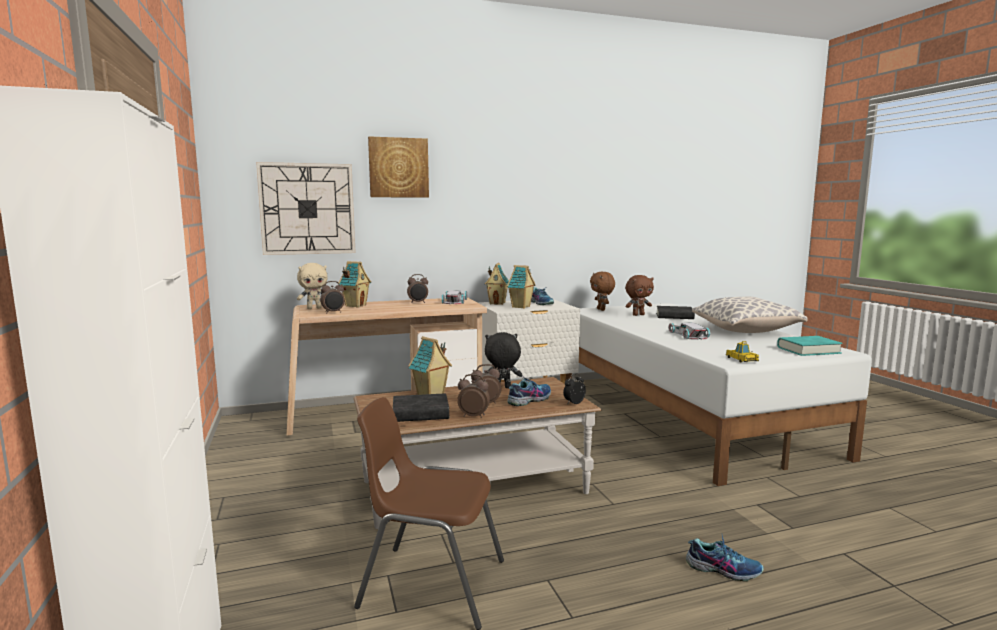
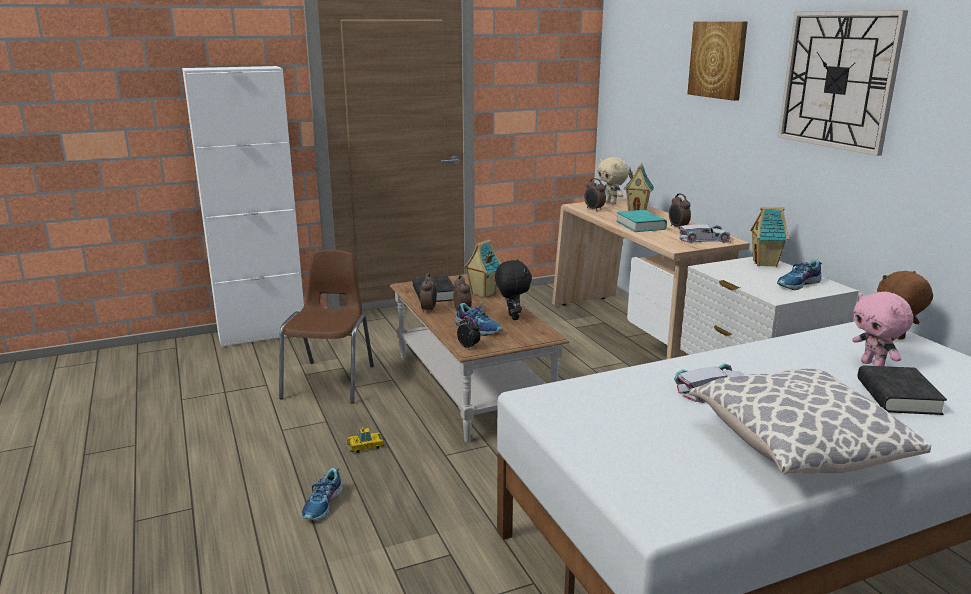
camera: 85 degrees right, 10 degrees up
wall clock [256,162,356,255] -> wall clock moved to [778,10,908,156]
toy house [507,265,535,309] -> none
brown plush toy [625,275,654,316] -> pink plush toy [852,292,914,366]
toy car [726,341,759,363] -> toy car moved to [347,427,384,453]
turquoise book [777,336,843,356] -> turquoise book moved to [616,210,667,232]

